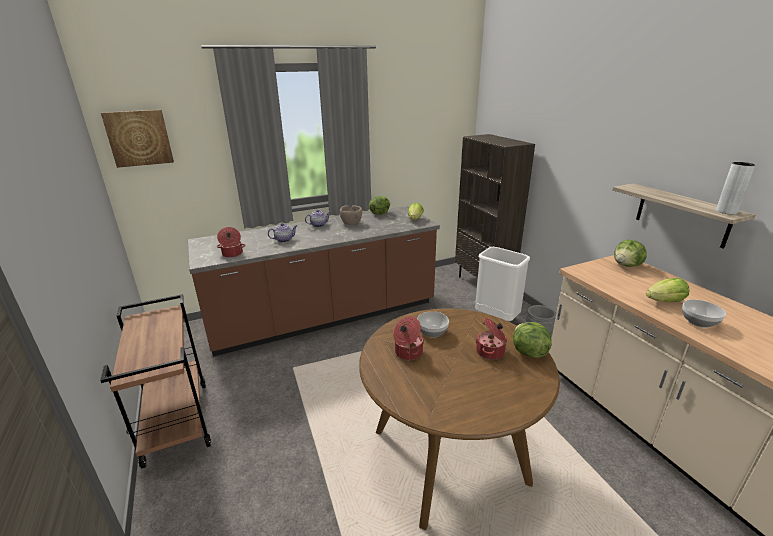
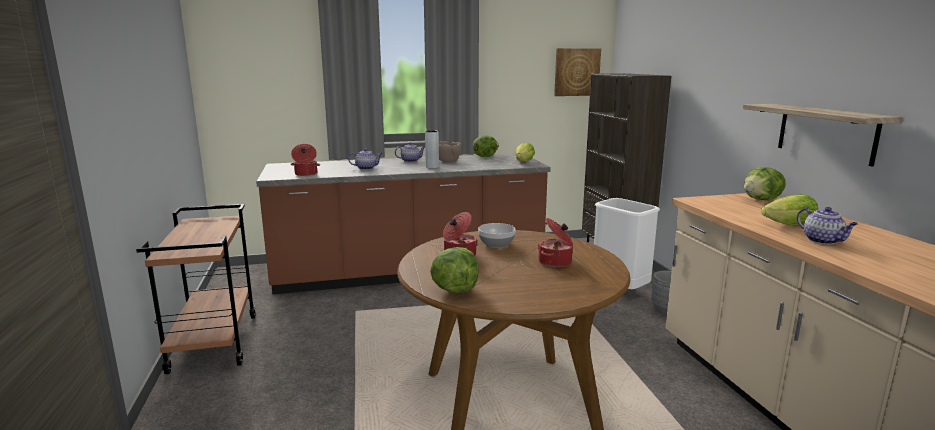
camera: 10 degrees right, 10 degrees down
picture [101,110,174,168] -> picture moved to [554,48,601,96]
lettuce [513,322,552,358] -> lettuce moved to [430,247,479,293]
bowl [682,299,726,328] -> teapot [797,207,858,244]
grey vase [716,162,755,215] -> grey vase moved to [425,130,439,169]

